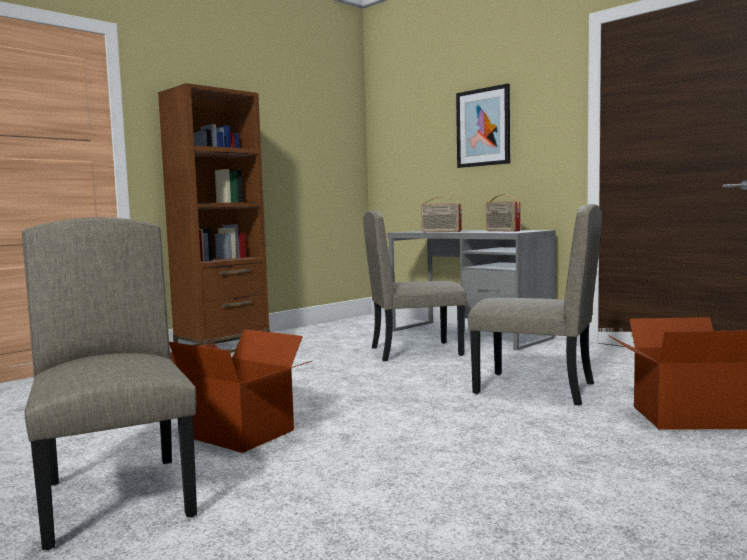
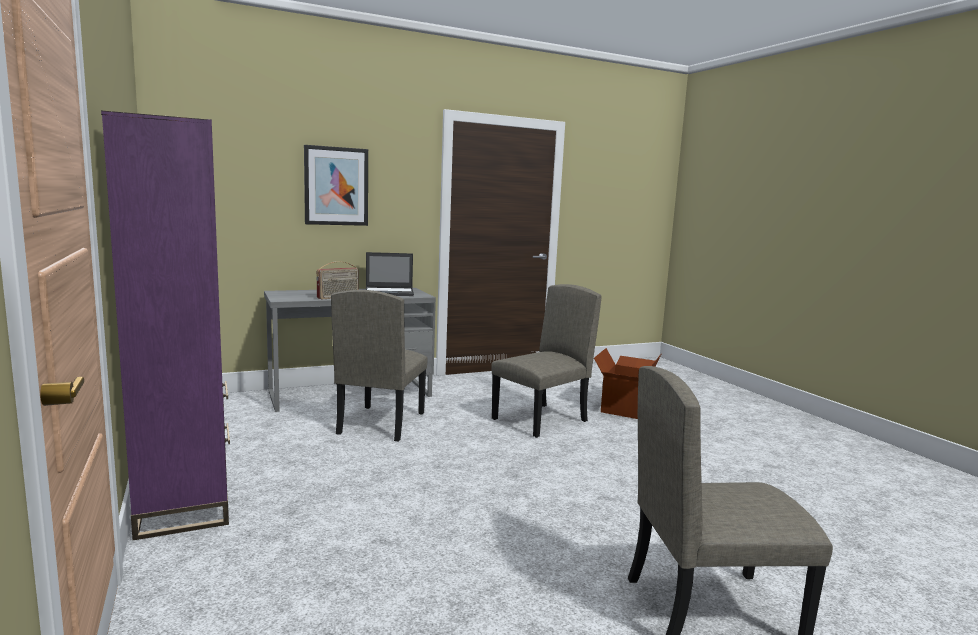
camera: 70 degrees left, 5 degrees up
brown bookcase [158,83,270,353] -> purple bookcase [101,111,230,540]
cardboard box [169,329,312,453] -> none
radio [486,194,521,232] -> laptop [365,252,414,296]

